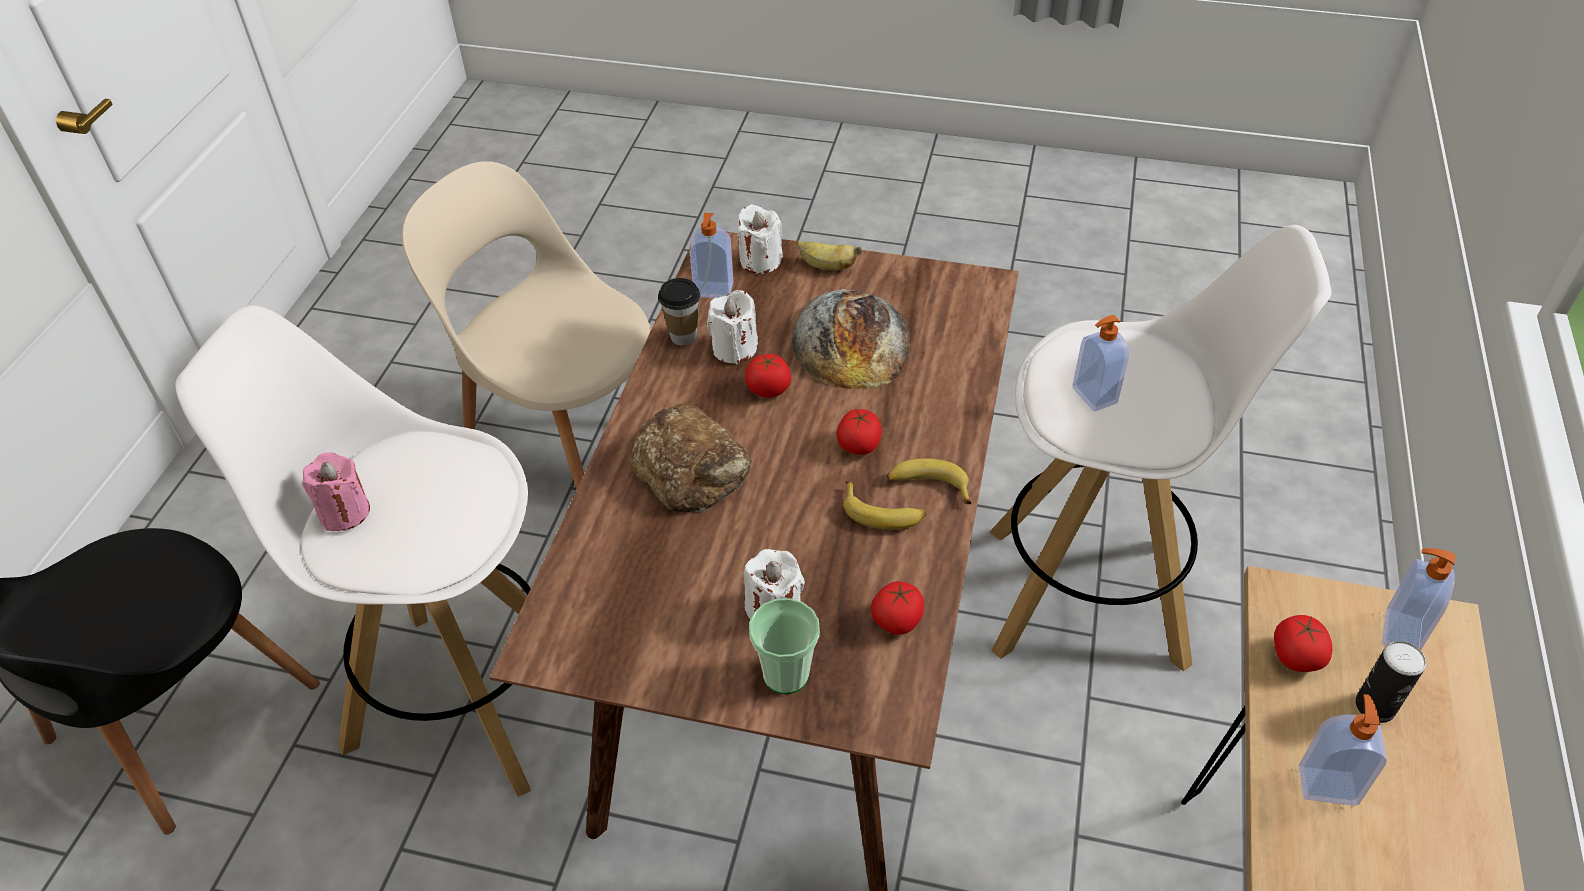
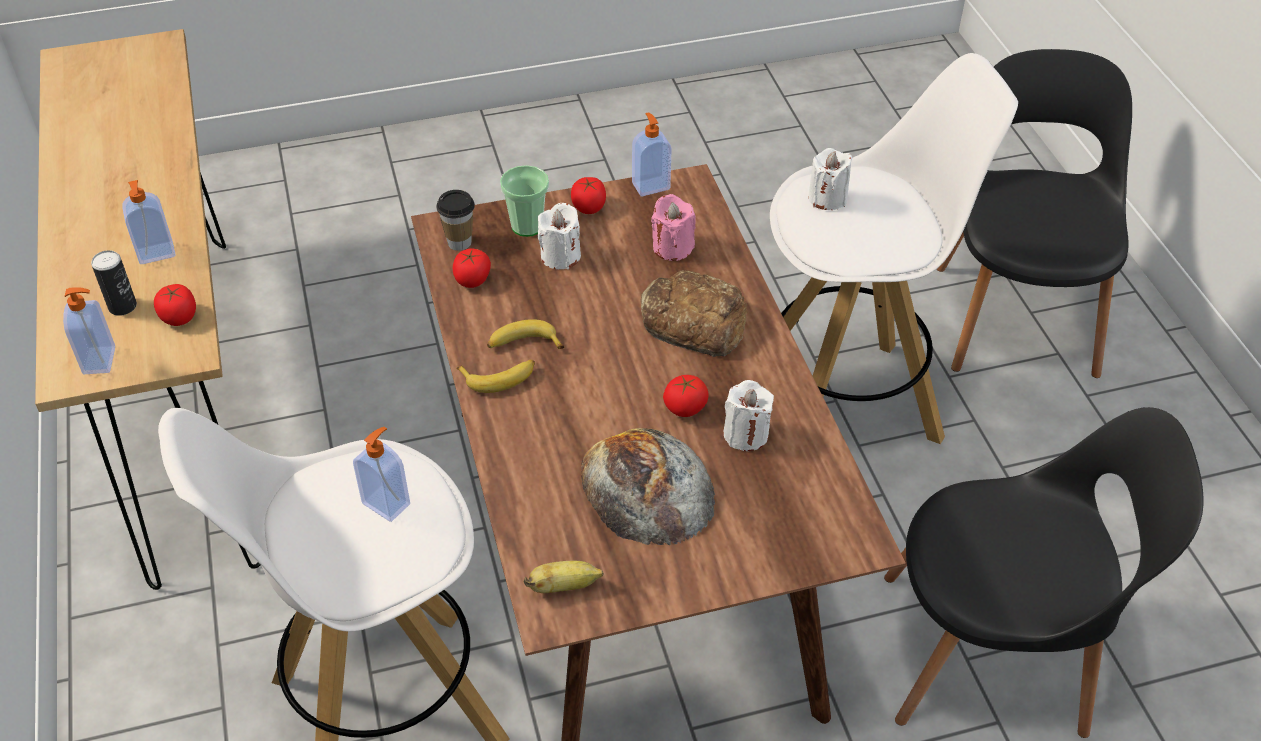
camera: 150 degrees right, 0 degrees up
pink candle [302,453,370,531] -> pink candle moved to [651,194,695,261]
beige chair [402,161,651,490] -> black chair [884,407,1203,738]
cup [658,278,700,346] -> cup moved to [437,190,475,251]
soap dispenser [689,213,733,298] -> soap dispenser moved to [632,113,672,196]
white candle [738,204,783,274] -> white candle moved to [808,148,852,210]
banana [797,241,861,270] -> banana moved to [524,560,604,593]
tomato [836,409,882,455] -> tomato moved to [571,177,606,214]

